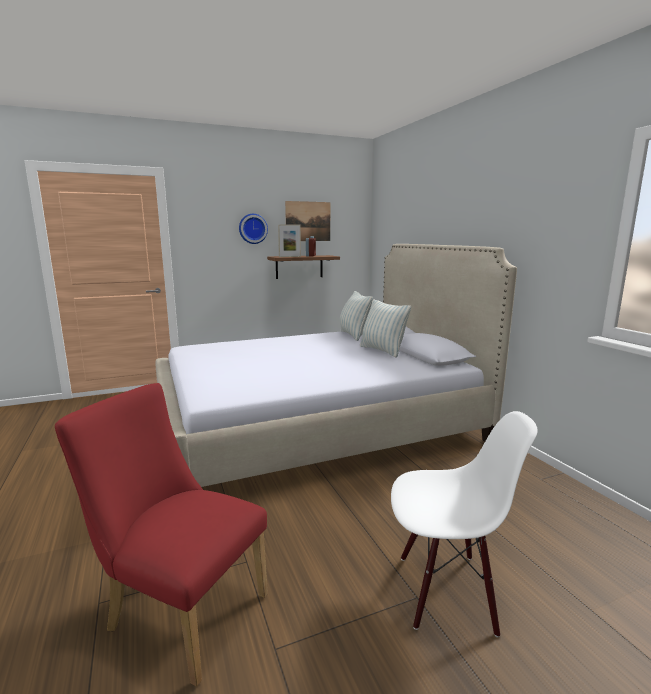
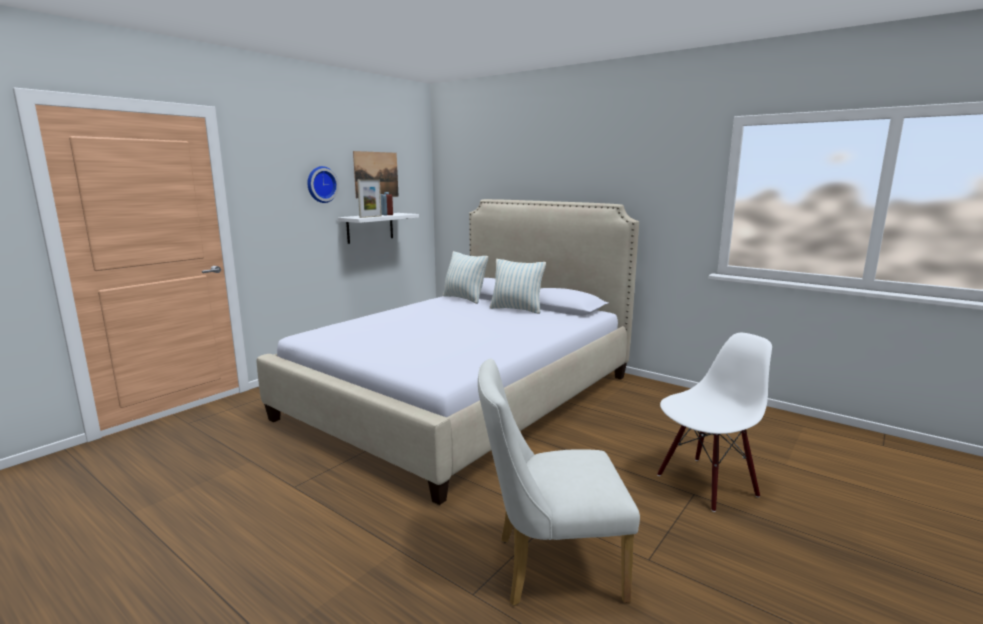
camera: 30 degrees left, 0 degrees up
red chair [55,383,268,687] -> white chair [478,359,640,606]
brown shelf [267,255,340,279] -> white shelf [338,213,419,244]

